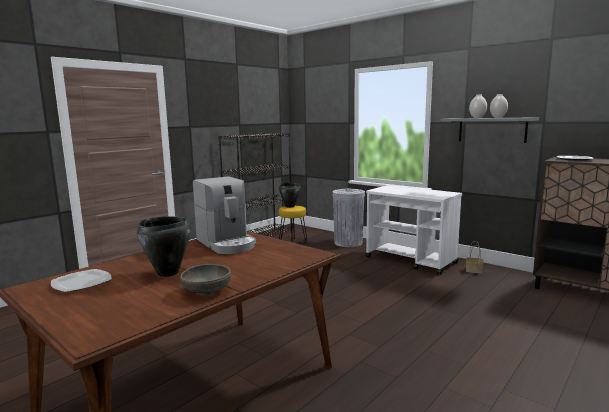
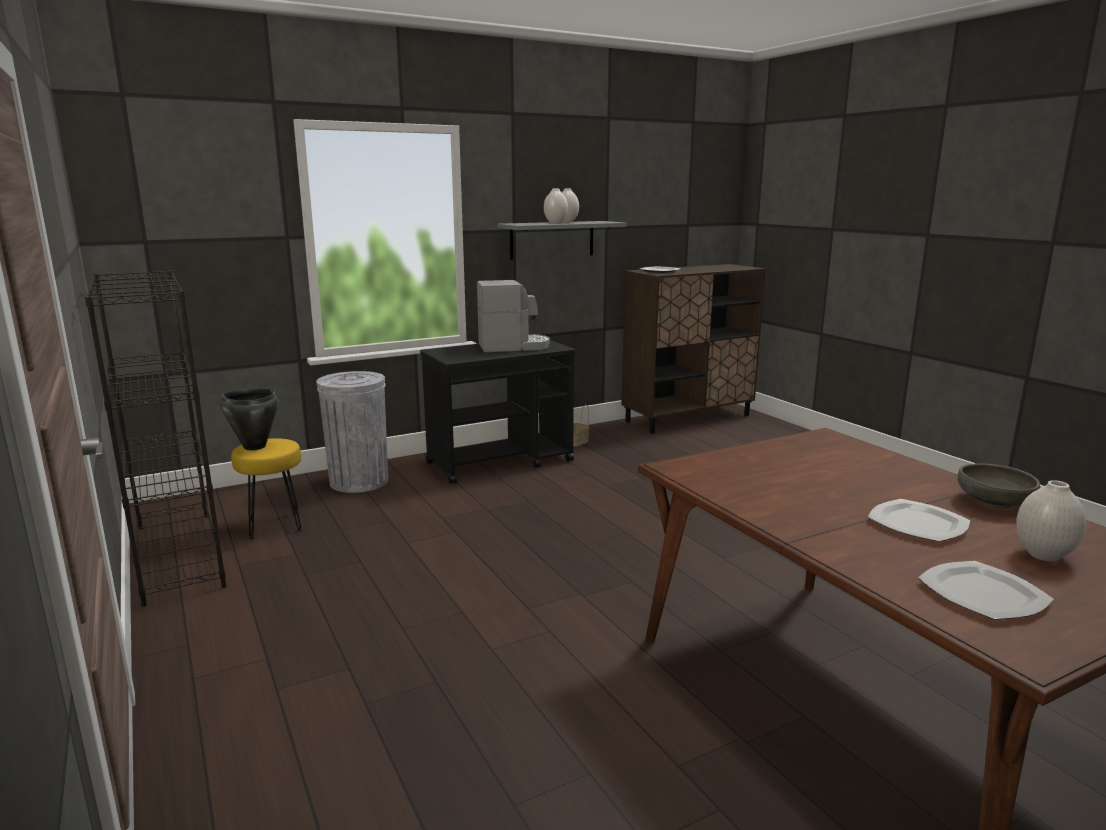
camera: 70 degrees left, 5 degrees up
black cooking pot [137,216,191,277] -> plate [868,499,970,542]
coffee machine [193,177,256,254] -> coffee machine moved to [477,280,550,353]
white cart [366,185,462,275] -> black cart [420,340,576,484]
none -> white vase [1016,480,1086,561]

